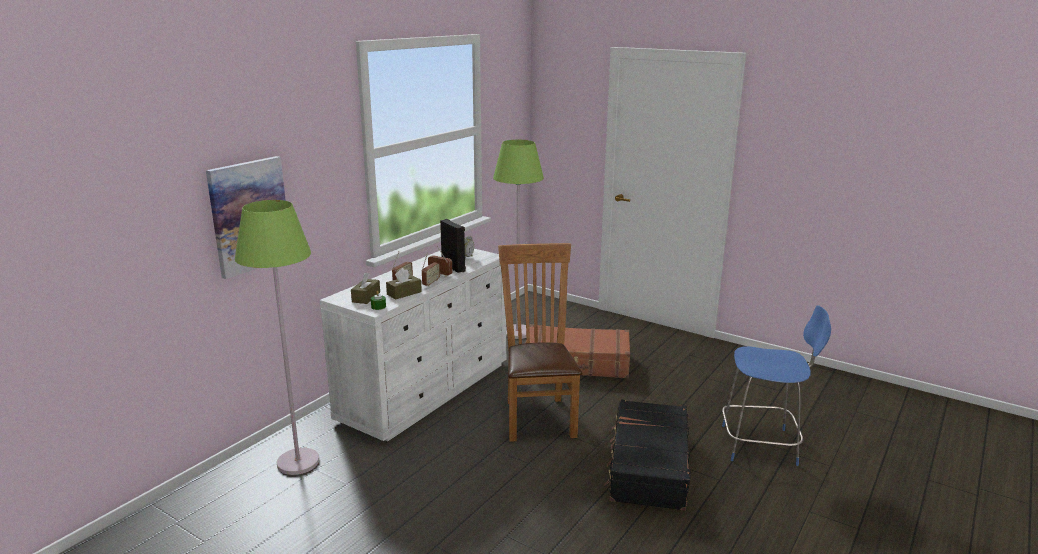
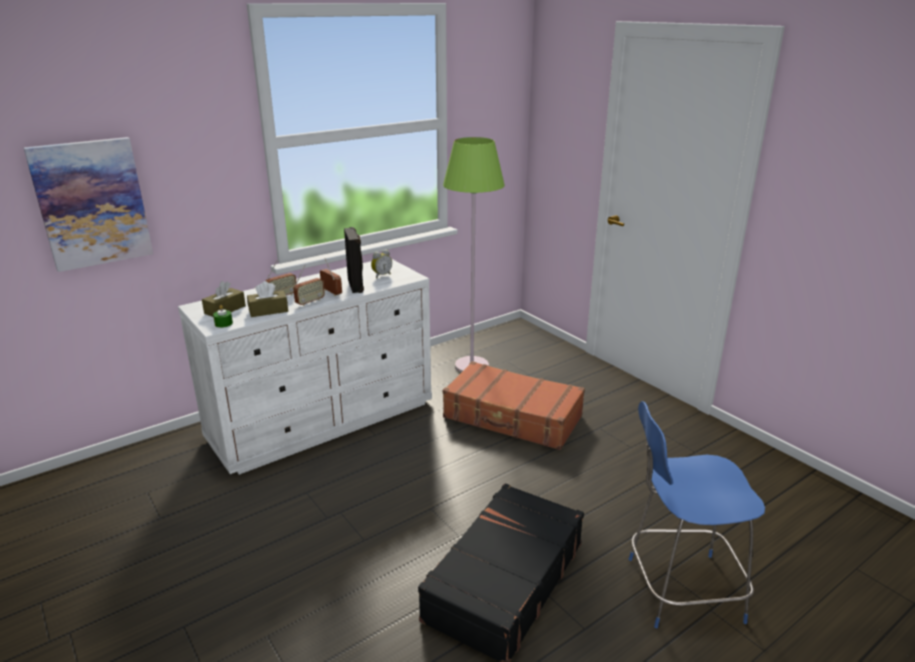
camera: 20 degrees right, 5 degrees up
green floor lamp [235,200,319,475] -> none
brown chair [498,243,582,442] -> none
blue chair [722,305,831,466] -> blue chair turned 150 degrees clockwise [629,401,765,628]

